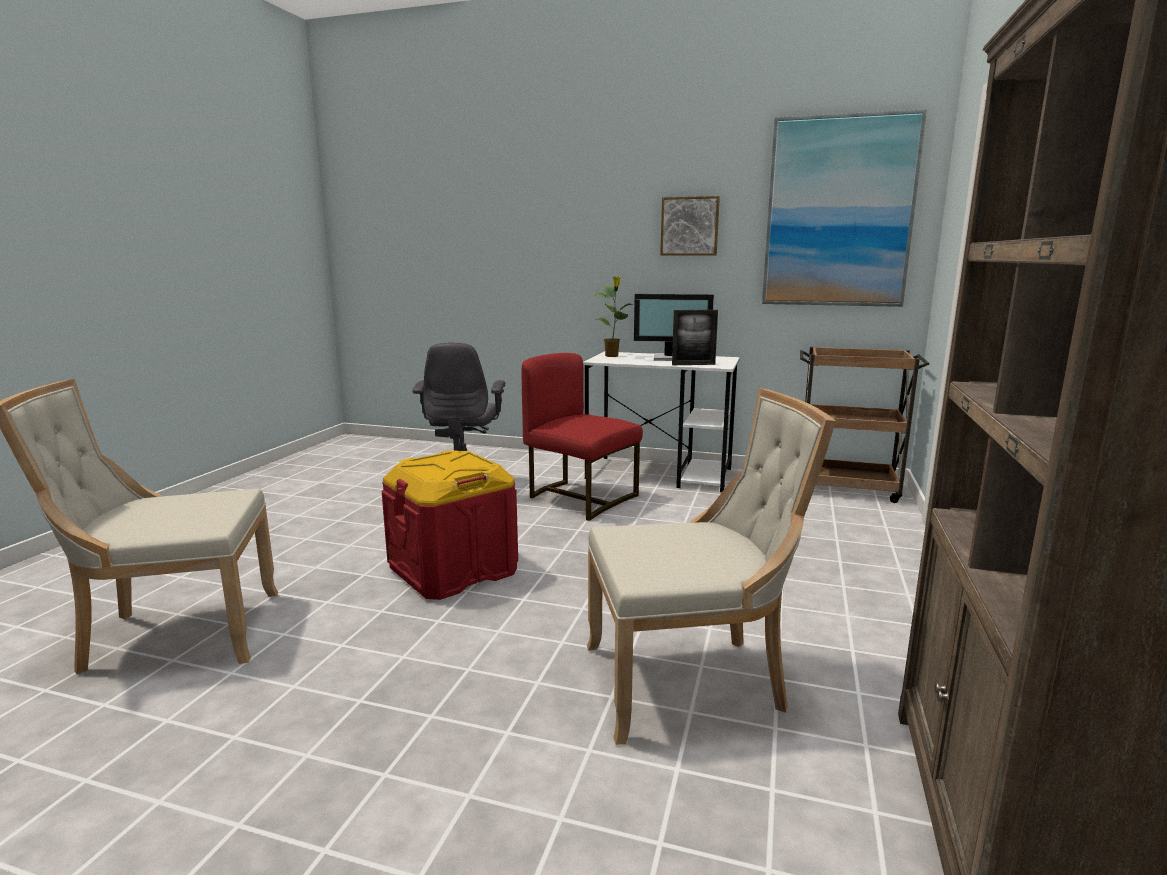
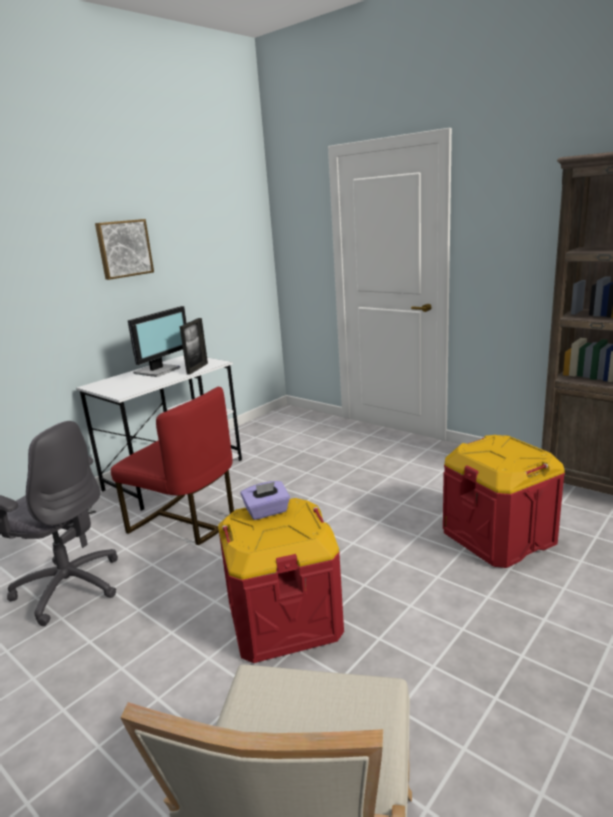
camera: 65 degrees left, 5 degrees up
red chair [522,353,643,521] -> red chair turned 120 degrees counterclockwise [111,387,234,545]
beige chair [587,388,836,745] -> red storage box [443,435,565,568]
potted plant [593,277,634,357] -> none
picture [762,109,927,307] -> none
brown cart [800,347,930,503] -> none
none -> purple tissue box [241,481,290,520]

